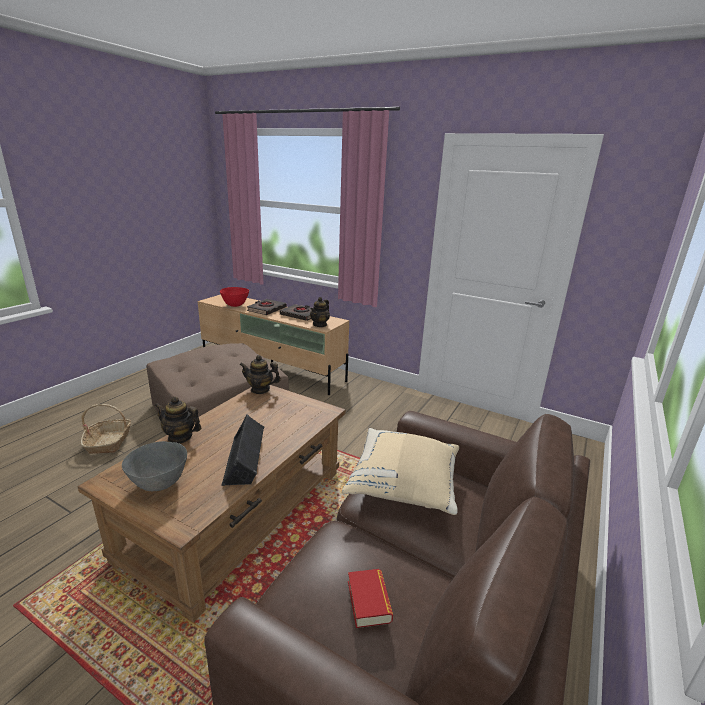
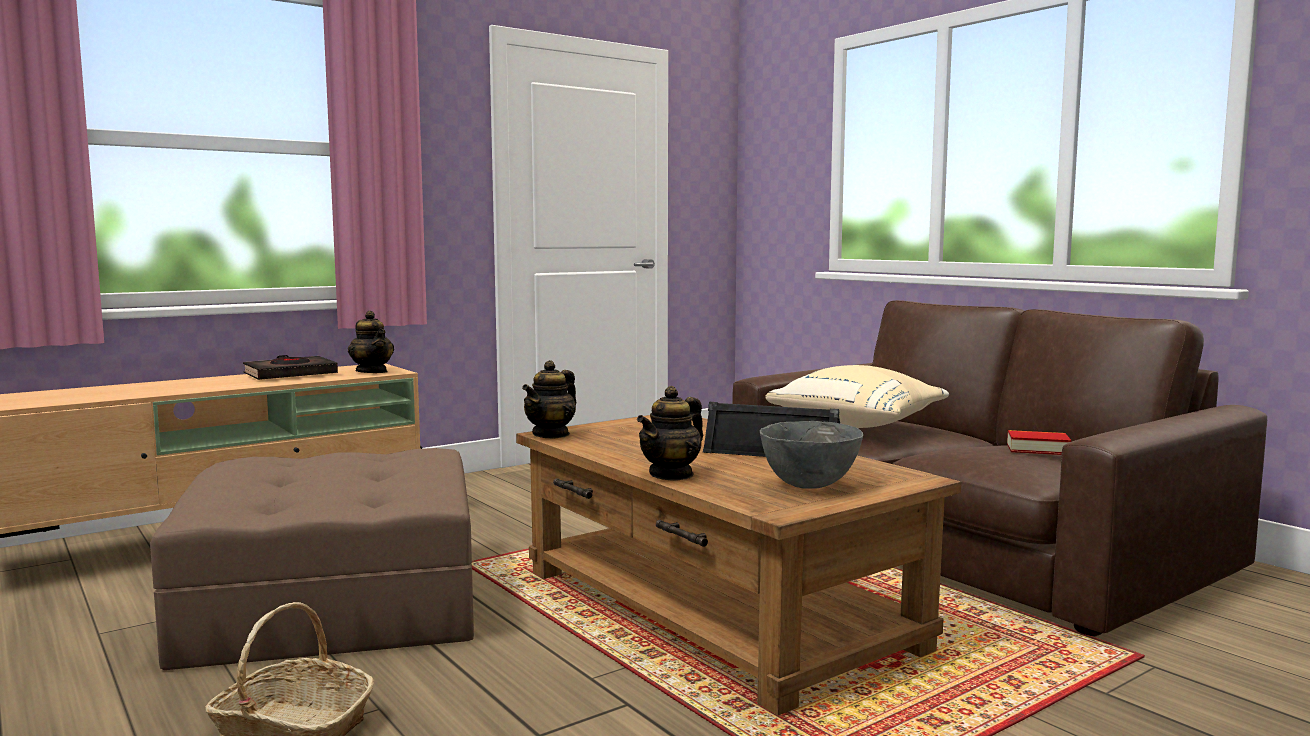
camera: 65 degrees left, 15 degrees down
red bowl [220,287,249,307] -> none
black book [247,299,287,315] -> none

